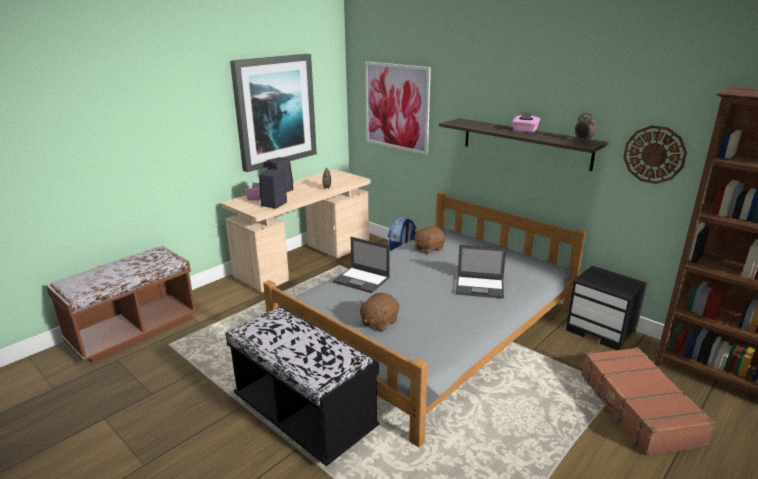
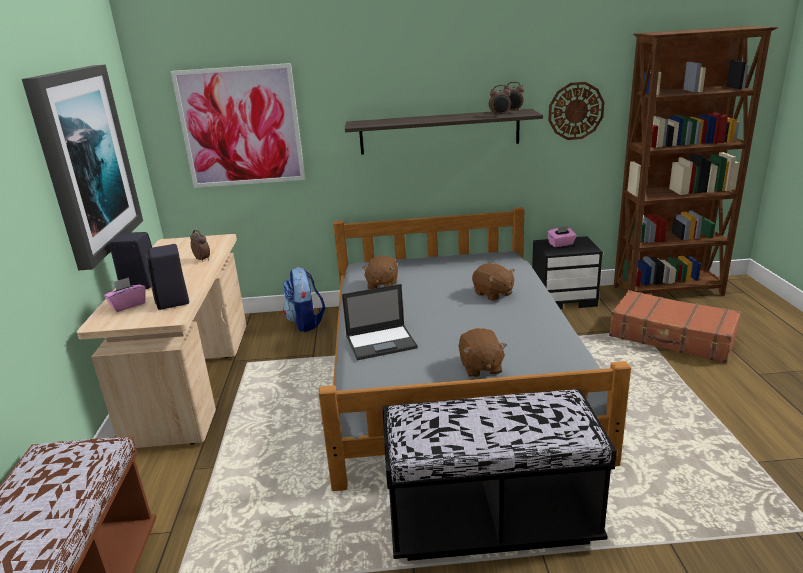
camera: 45 degrees left, 0 degrees up
laptop [456,245,506,299] -> brown plush toy [472,263,515,301]
pink tissue box [512,112,540,133] -> pink tissue box moved to [547,226,576,247]
none -> alarm clock [489,85,511,116]

